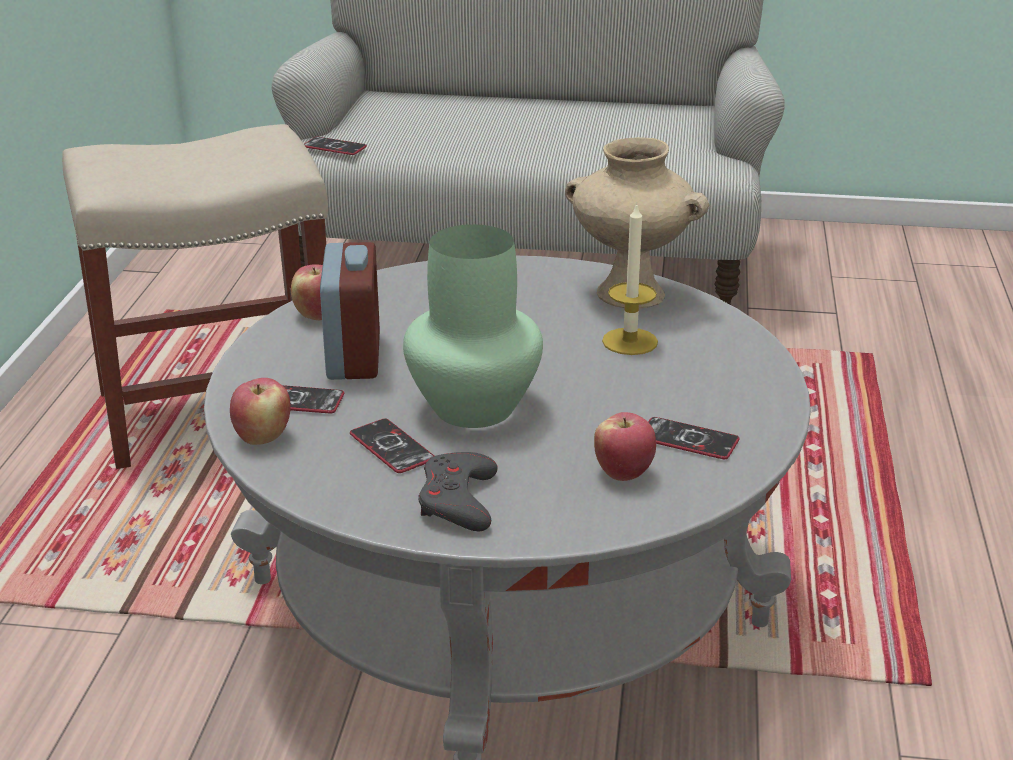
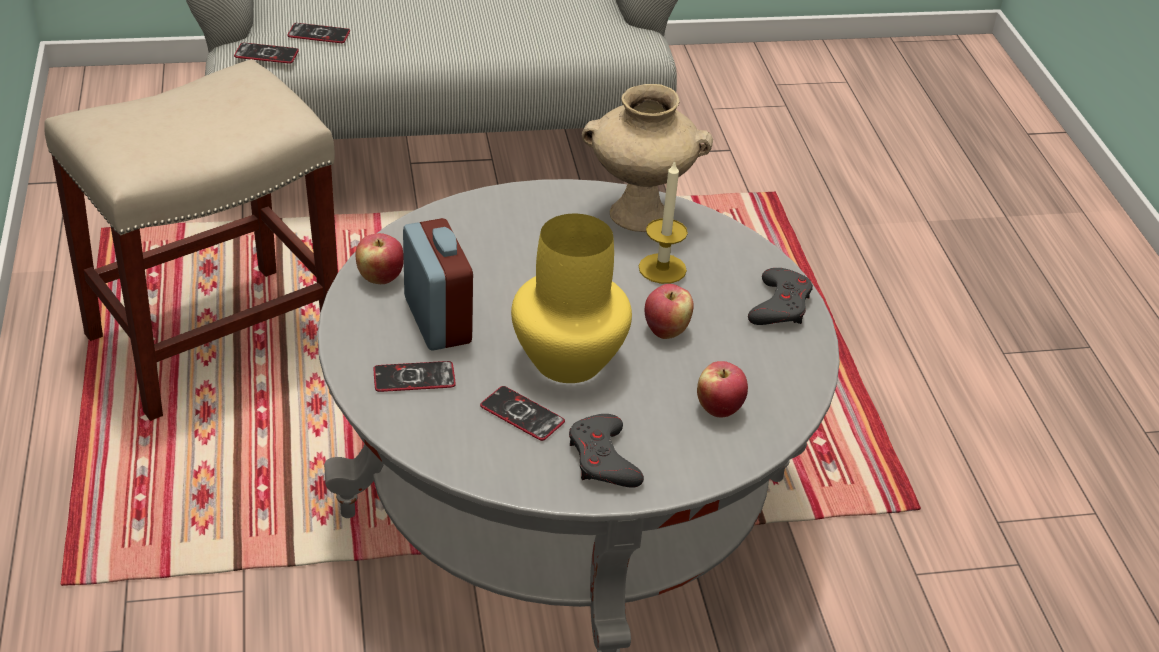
camera: 20 degrees left, 10 degrees up
apple [230,378,291,445] -> apple moved to [645,284,694,339]
green vase [403,224,543,428] -> yellow vase [511,214,632,383]
phone [648,417,740,459] -> phone moved to [287,23,350,43]
none -> grey game controller [748,268,813,325]

